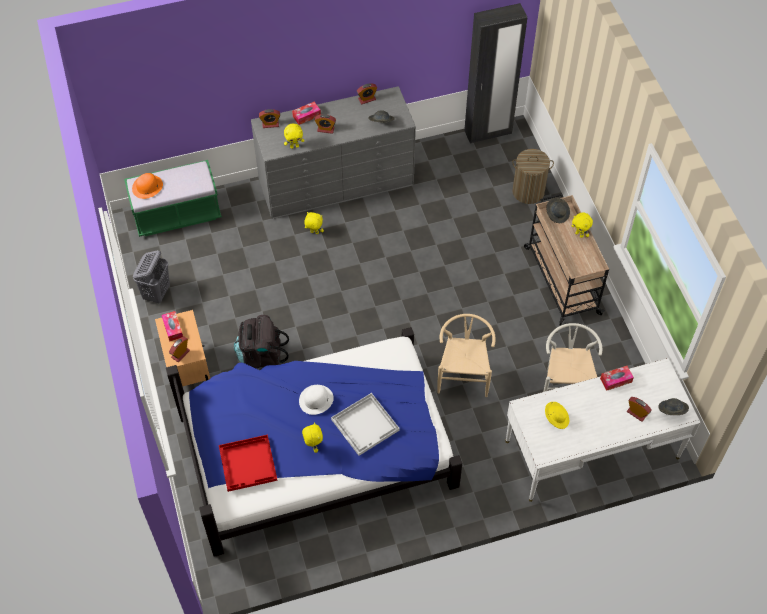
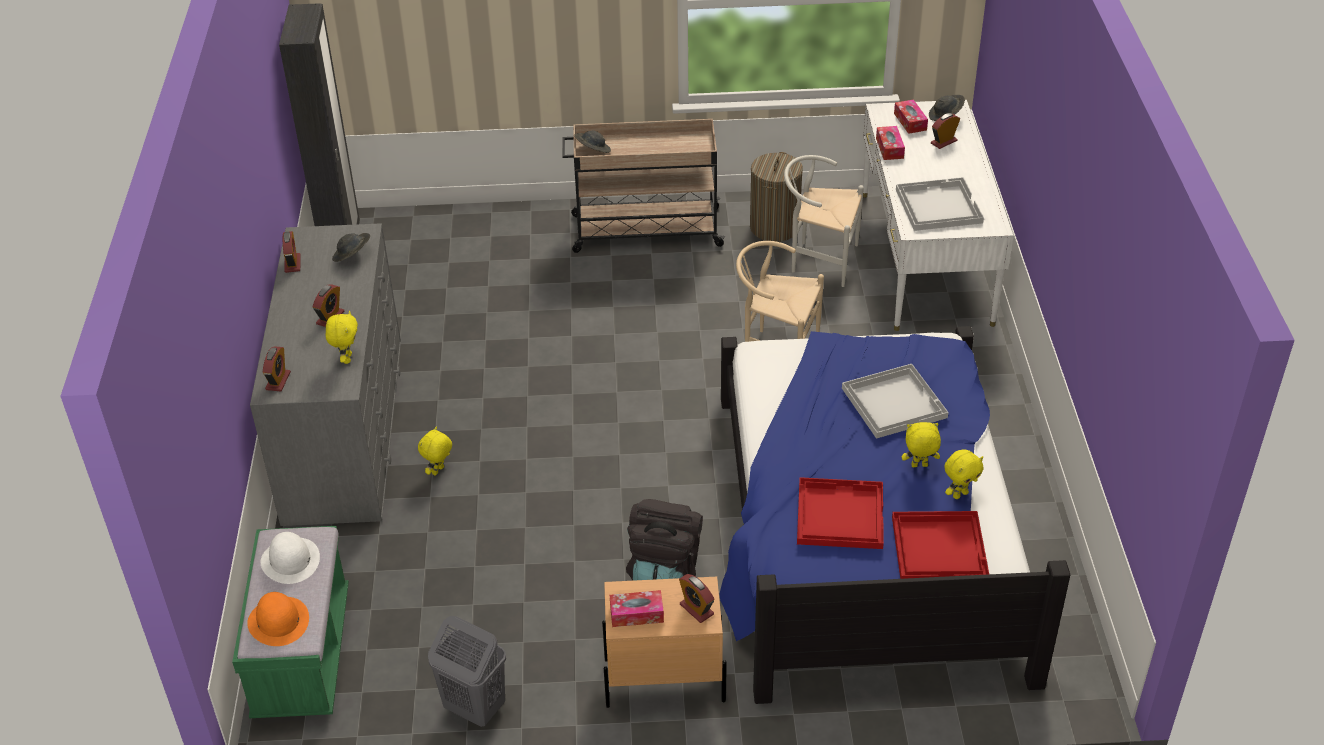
camera: 75 degrees left, 15 degrees down
tissue box [292,102,321,125] -> tissue box moved to [894,99,928,134]
white hat [299,385,334,415] -> white hat moved to [261,532,320,584]
laundry basket [512,149,554,204] -> laundry basket moved to [750,152,803,242]
yellow hat [545,402,570,429] -> white tray [896,177,984,231]
yellow plush toy [572,212,593,238] -> yellow plush toy moved to [945,449,983,499]
none -> red tray [797,477,884,549]

